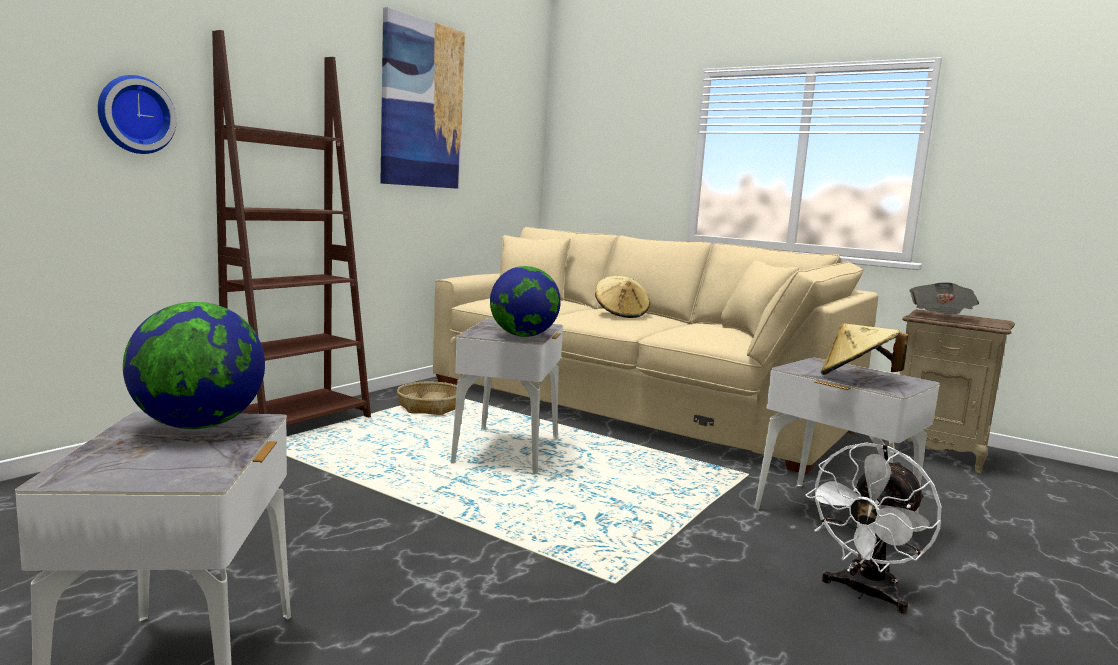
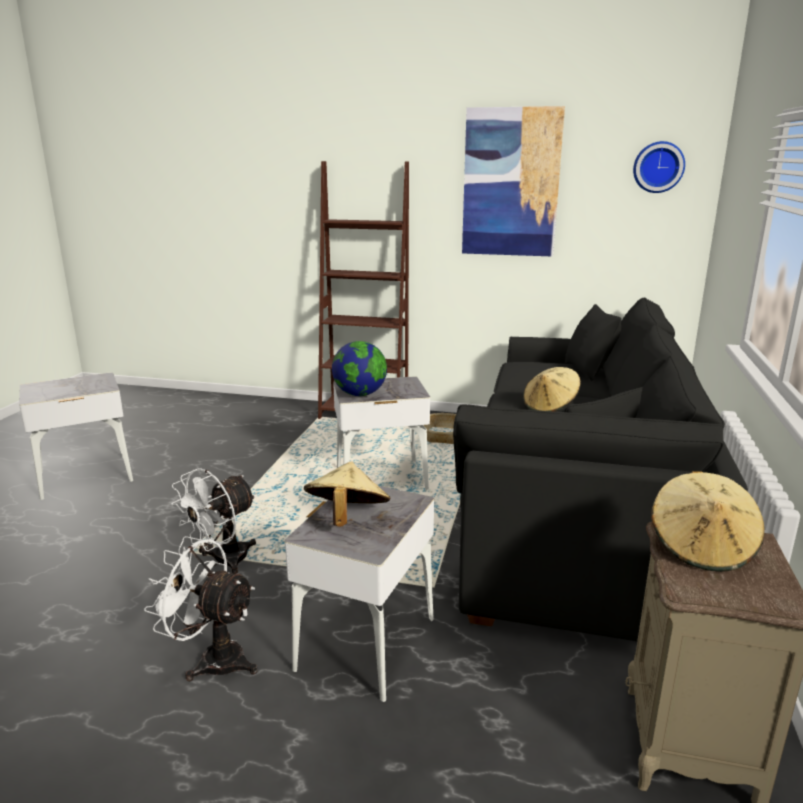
camera: 70 degrees right, 10 degrees up
wall clock [98,75,177,154] -> wall clock moved to [633,141,685,193]
globe [123,302,265,429] -> none
beige sofa [433,227,878,474] -> black sofa [453,297,748,641]
newspaper [909,283,980,314] -> beige hat [651,471,765,572]
none -> white fan [171,468,256,574]

